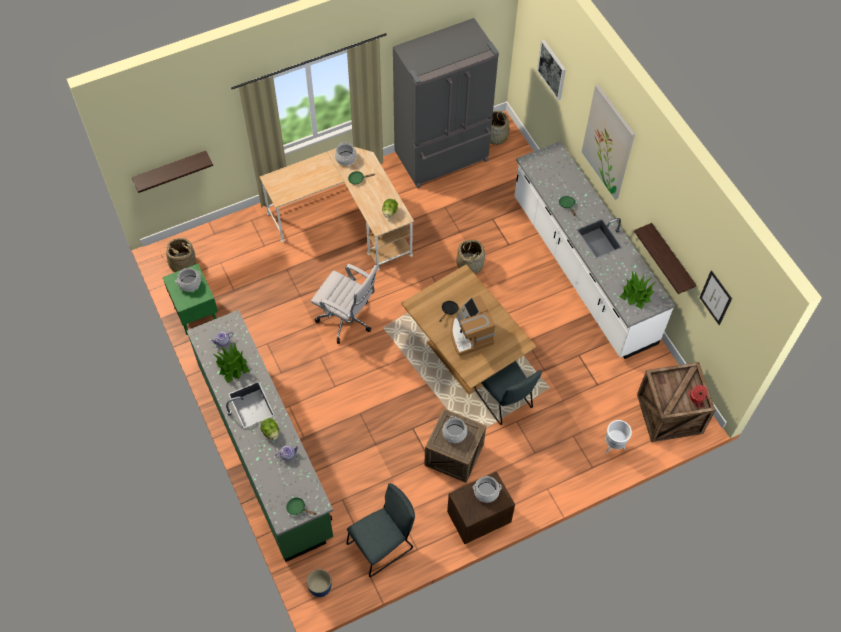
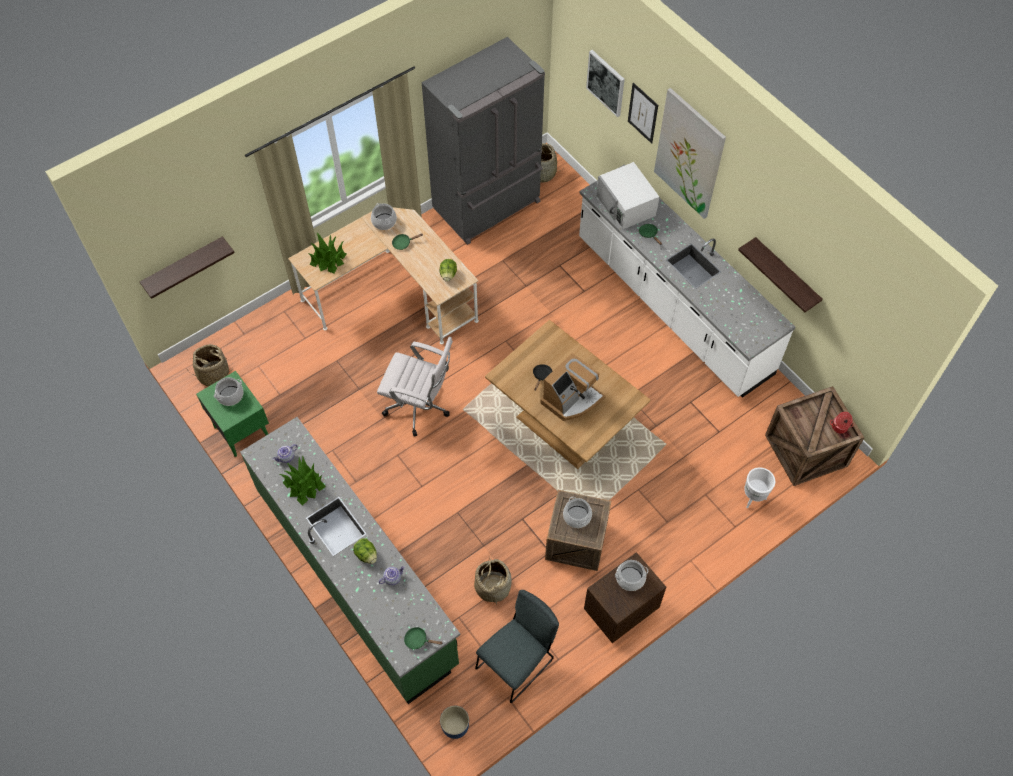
camera: 10 degrees left, 0 degrees up
coffee machine [451,295,495,356] -> coffee machine turned 105 degrees counterclockwise [540,353,606,421]
basket [456,238,485,274] -> basket moved to [474,557,512,605]
grey chair [474,361,542,425] -> none
potted plant [620,271,656,309] -> potted plant moved to [308,233,347,273]
picture [699,270,732,325] -> picture moved to [628,83,658,144]
none -> white microwave [596,162,659,230]

